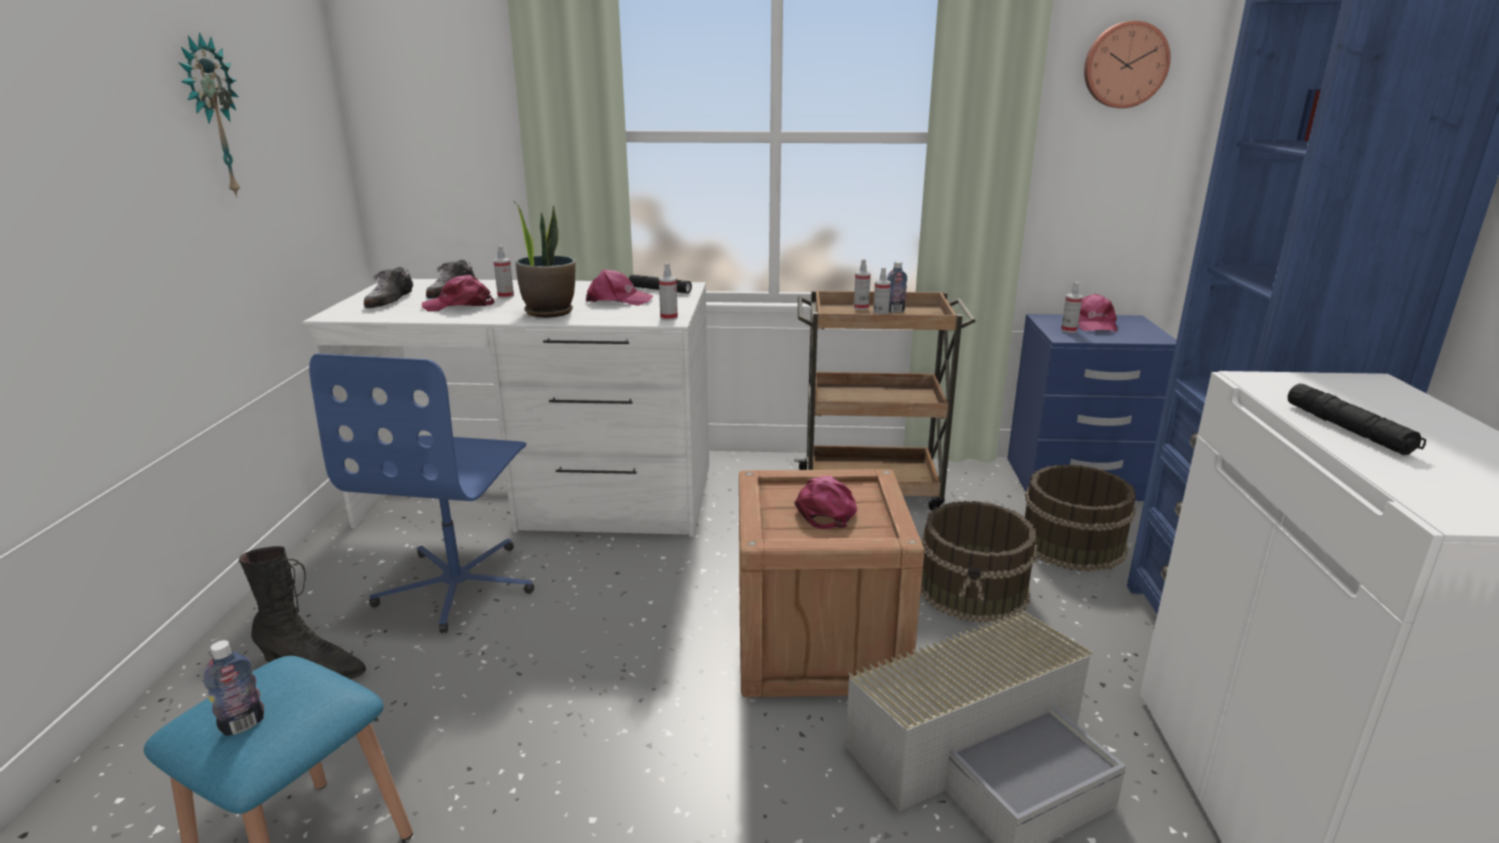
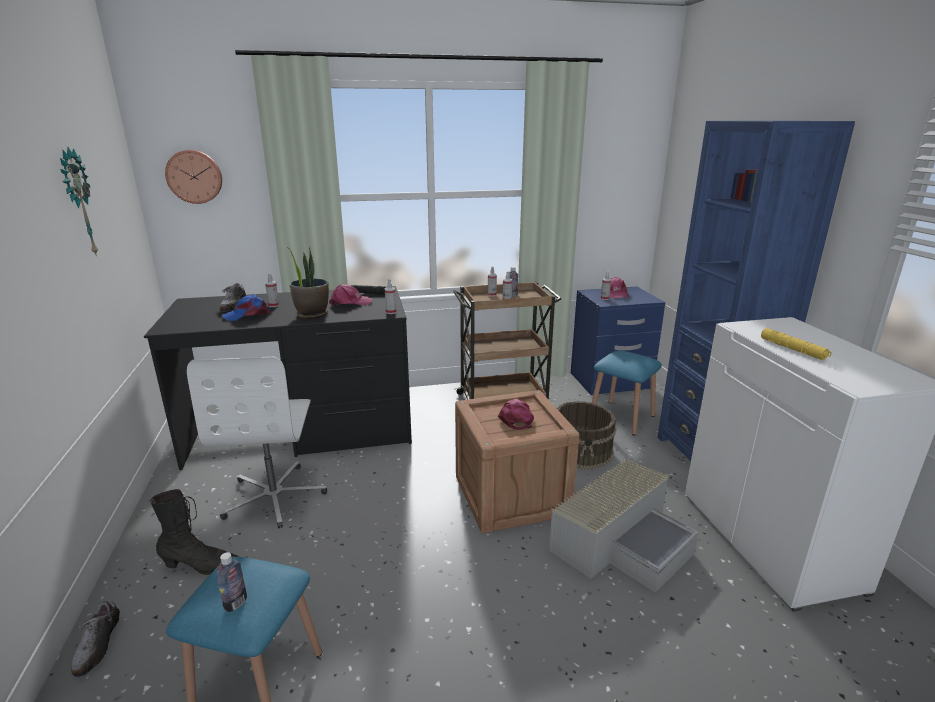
camera: 15 degrees left, 0 degrees up
white desk [302,279,709,537] -> black desk [144,286,412,470]
blue office chair [309,353,534,633] -> white office chair [187,357,327,528]
shoe [364,267,413,308] -> shoe moved to [71,601,120,677]
pink cap [422,274,495,312] -> blue cap [222,294,271,321]
brown bucket [1025,464,1136,572] -> blue stool [592,350,662,436]
wall clock [1084,21,1171,108] -> wall clock moved to [165,150,222,204]
black flashlight [1288,384,1426,455] -> yellow flashlight [761,328,832,360]

